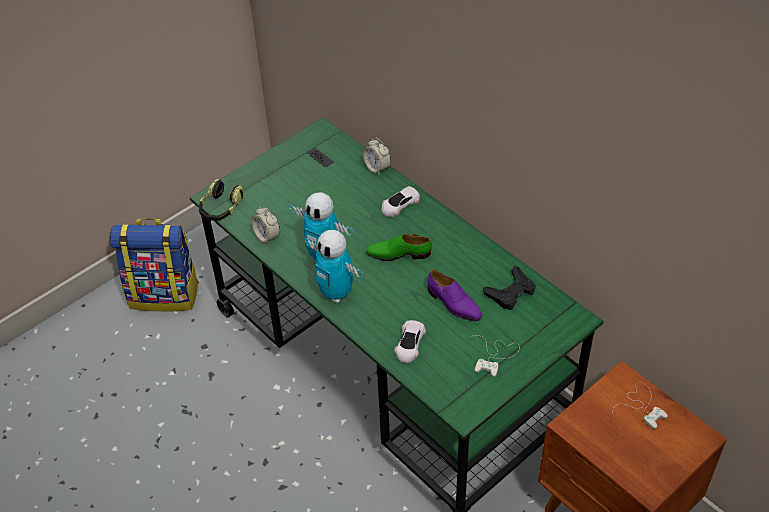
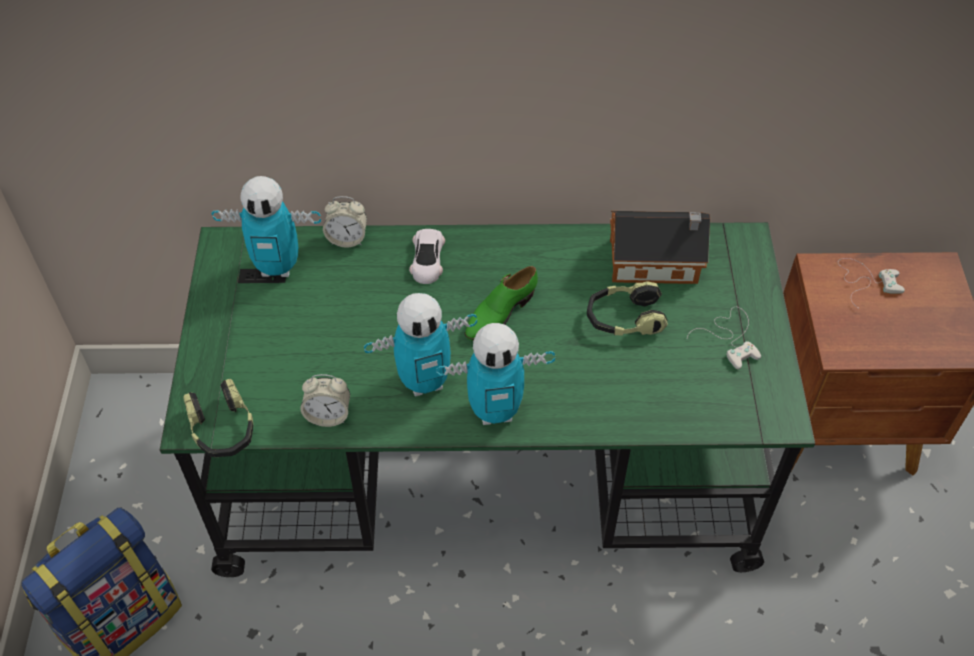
camera: 50 degrees left, 5 degrees up
white toy car [394,320,426,363] -> none
purple shoe [428,269,482,321] -> headphones [587,281,668,336]
black game controller [483,265,536,310] -> toy house [610,211,710,284]
none -> toy robot [212,176,321,277]

